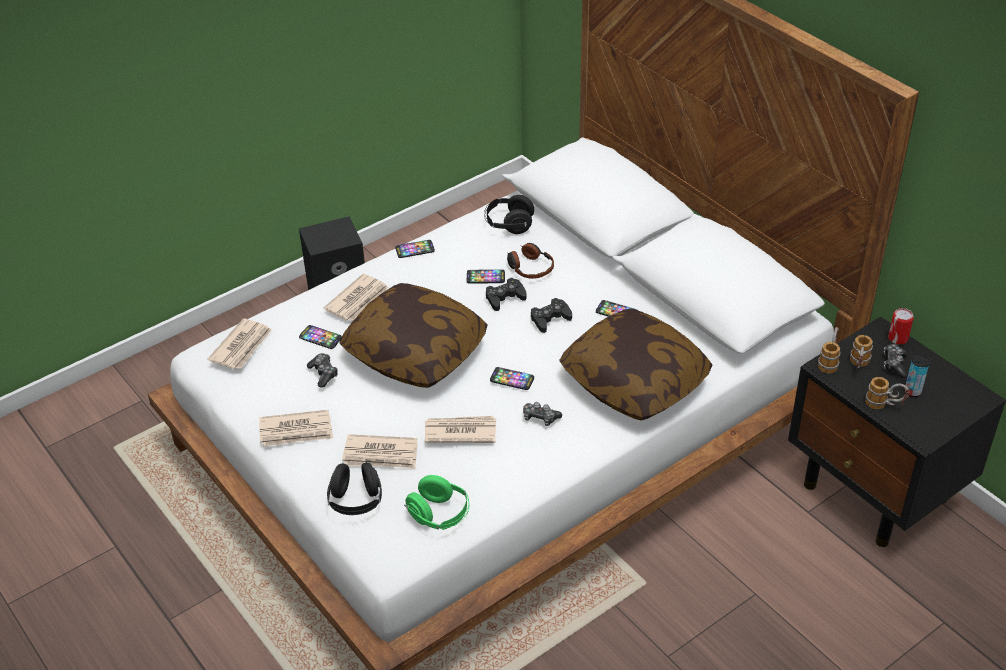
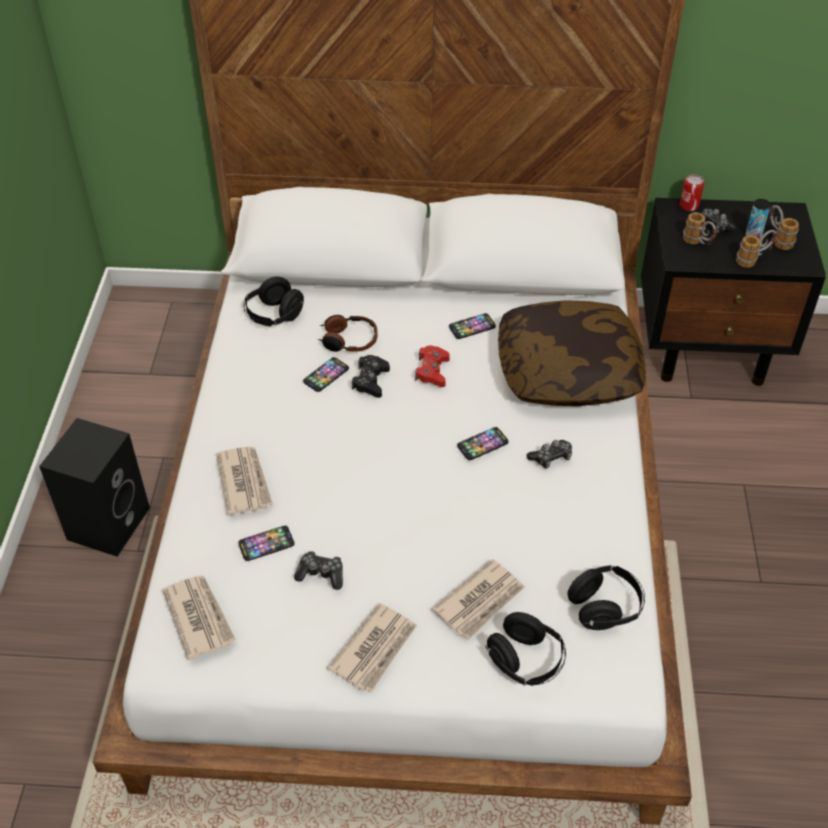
camera: 50 degrees left, 5 degrees up
pillow [340,283,488,388] -> none
phone [395,240,435,258] -> none
green headphones [404,475,469,530] -> black headphones [567,565,645,630]
newspaper [425,416,496,443] -> none
black game controller [531,298,572,333] -> red game controller [415,346,450,387]
mug [818,327,840,374] -> mug moved to [769,205,799,250]

